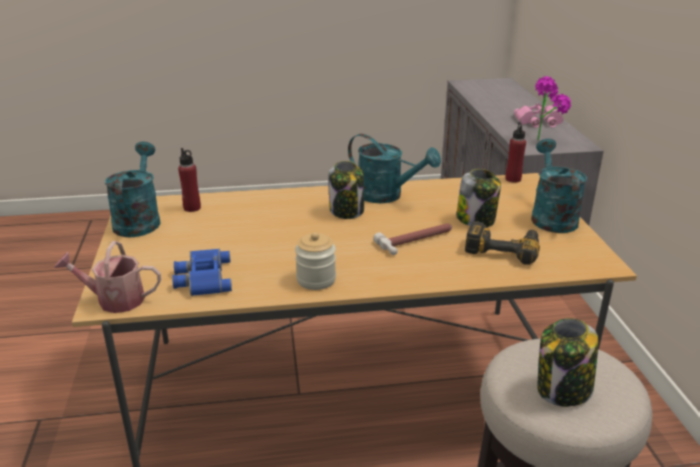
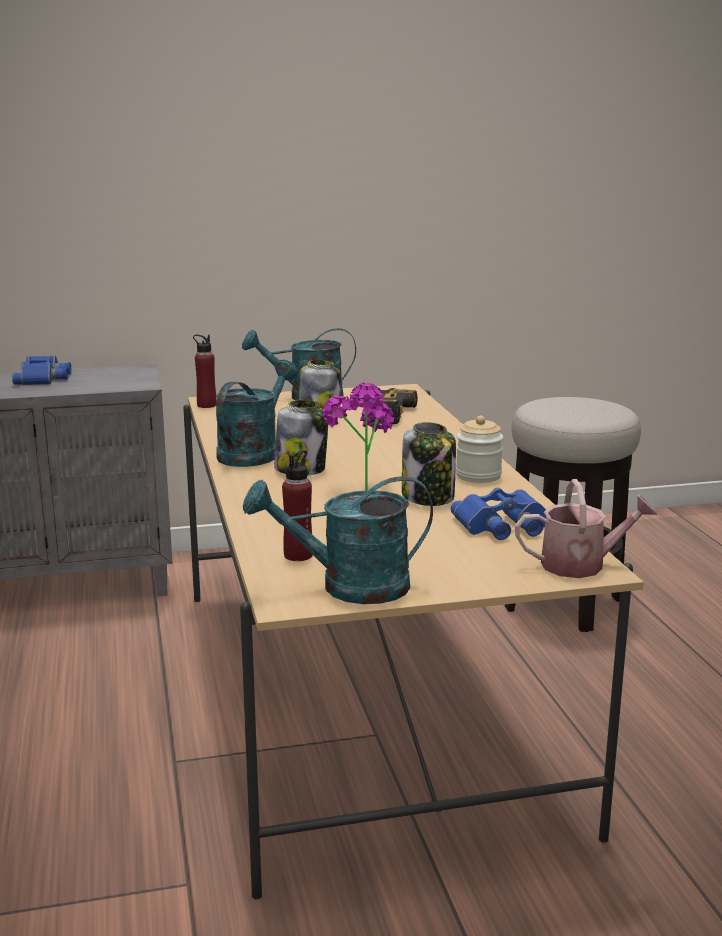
camera: 95 degrees left, 10 degrees down
watering can [54,241,161,313] -> watering can turned 90 degrees counterclockwise [515,479,657,578]
hammer [373,224,452,255] -> none
pink binoculars [514,103,564,128] -> blue binoculars [12,355,71,385]
potted plant [535,76,571,140] -> potted plant moved to [322,383,394,491]
jar [537,318,598,407] -> jar moved to [402,422,456,506]

